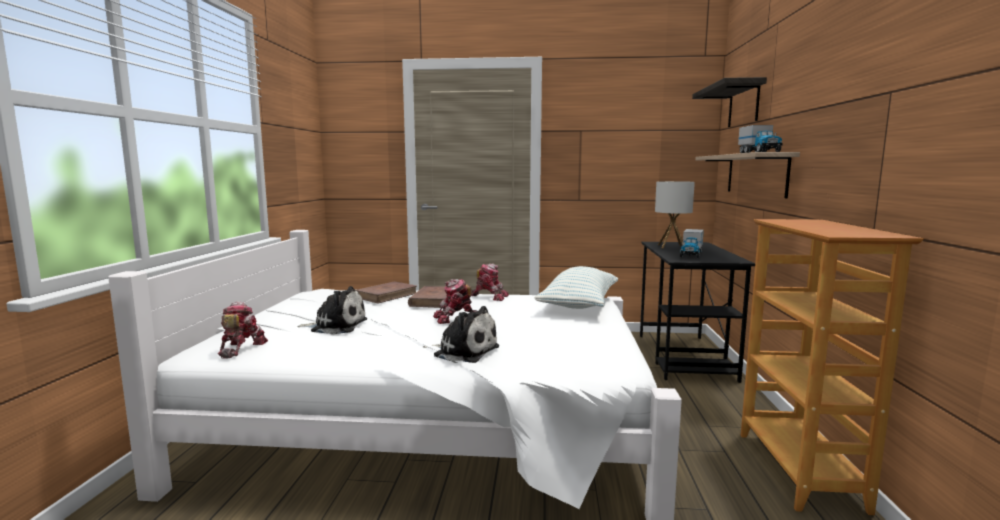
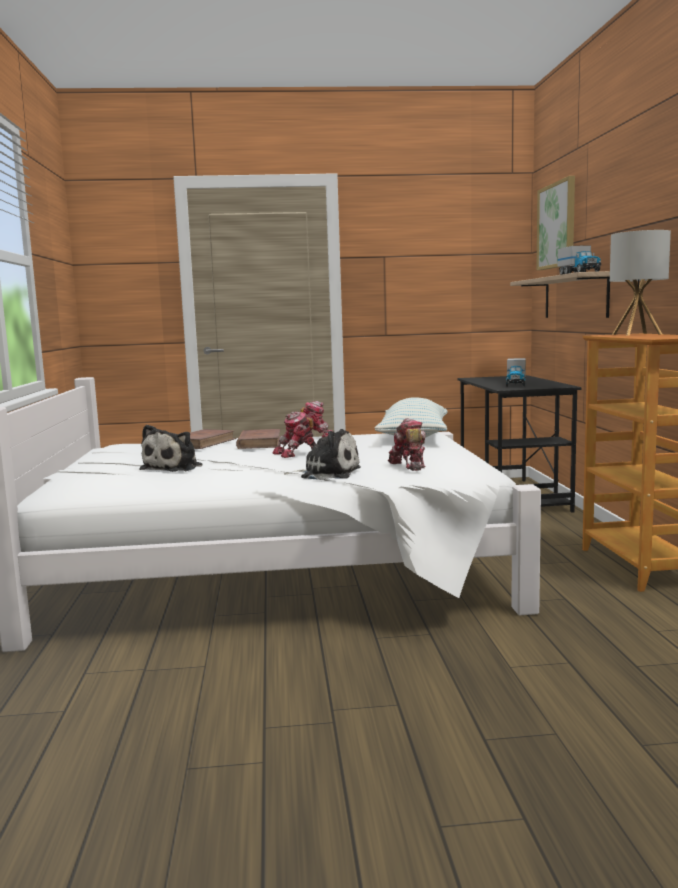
camera: 10 degrees left, 0 degrees up
toy robot [218,301,268,359] -> toy robot moved to [388,418,425,471]
plush toy [297,286,367,335] -> plush toy turned 120 degrees clockwise [140,425,202,472]
table lamp [655,181,695,248] -> table lamp moved to [610,230,671,336]
shelf [692,77,767,127] -> picture [536,176,575,270]

